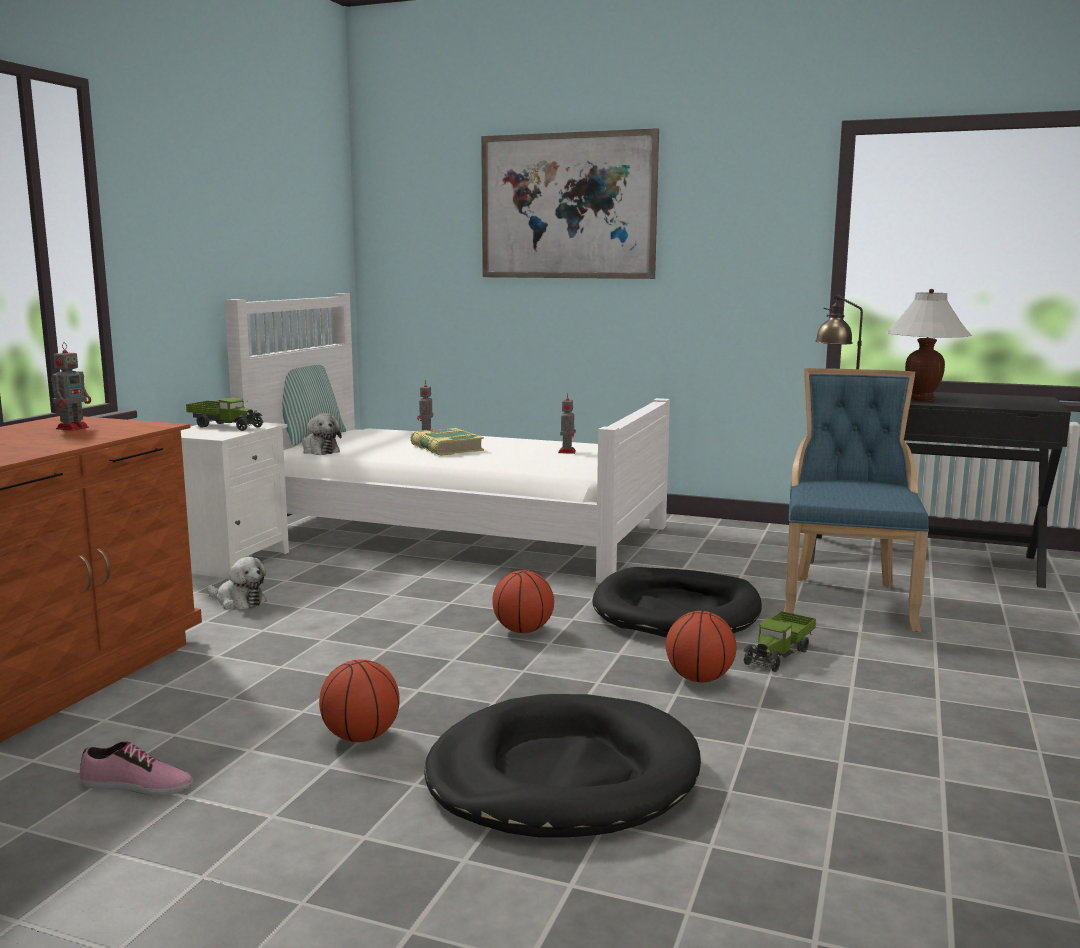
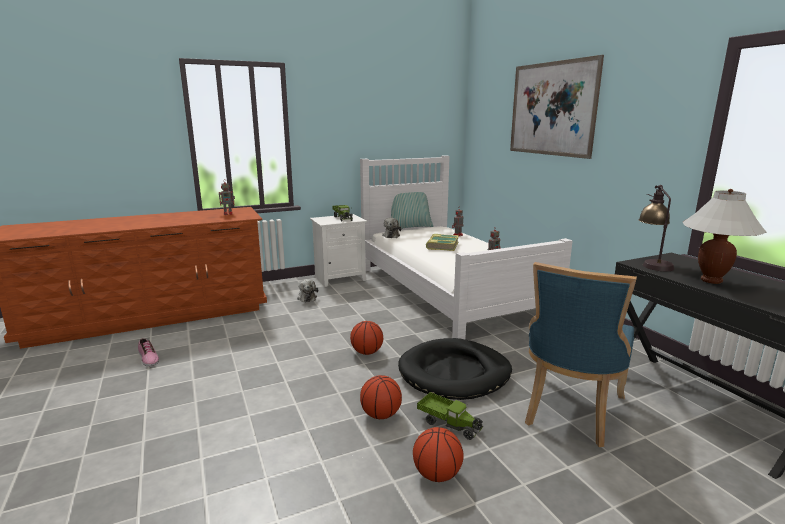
camera: 45 degrees right, 5 degrees up
basketball [319,659,400,742] -> basketball moved to [413,427,464,482]
black dog bed [424,694,701,838] -> none
toy truck [743,611,816,672] -> toy truck turned 135 degrees counterclockwise [417,392,483,440]
blue chair [784,368,929,632] -> blue chair turned 150 degrees clockwise [525,262,637,447]

